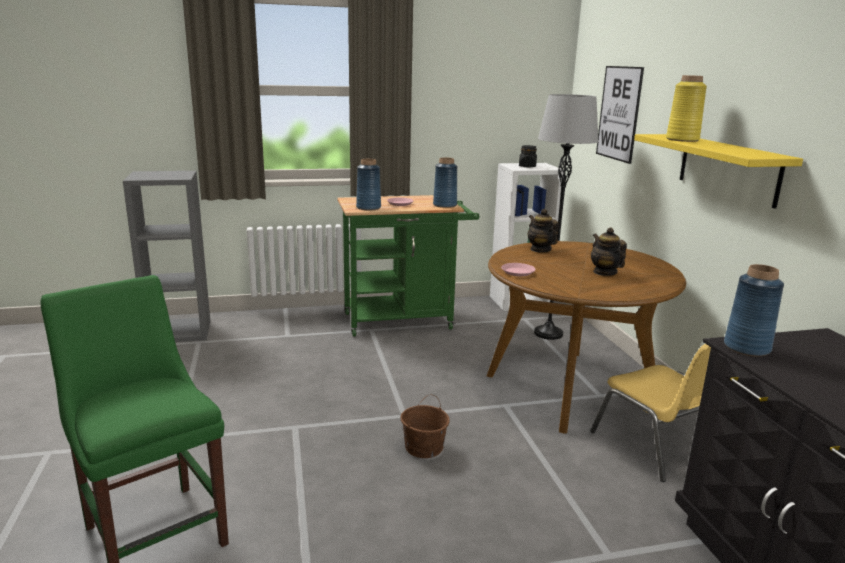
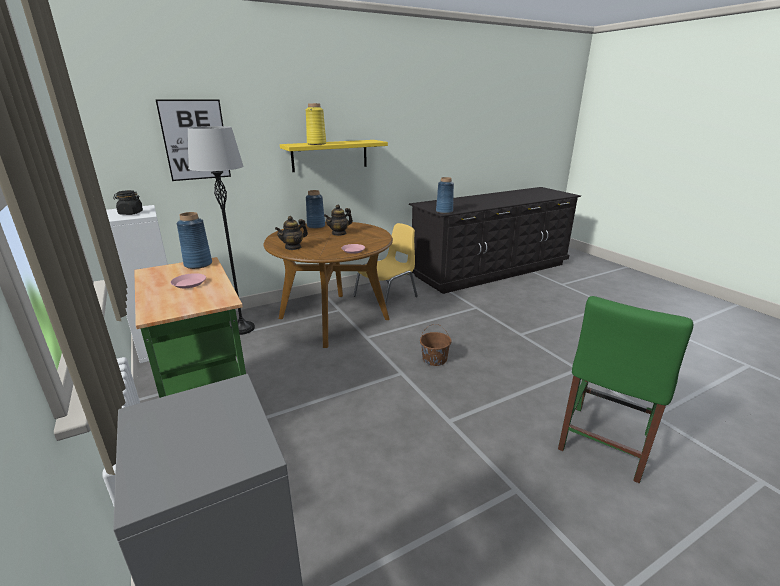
camera: 105 degrees left, 5 degrees up
blue vase [356,159,381,210] -> blue vase moved to [306,190,325,229]

